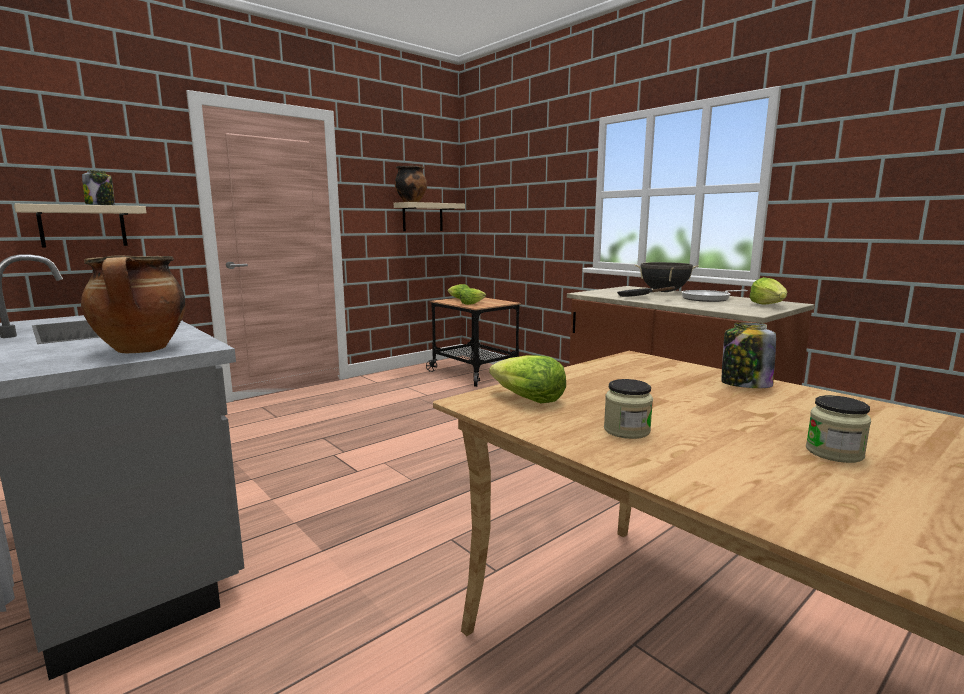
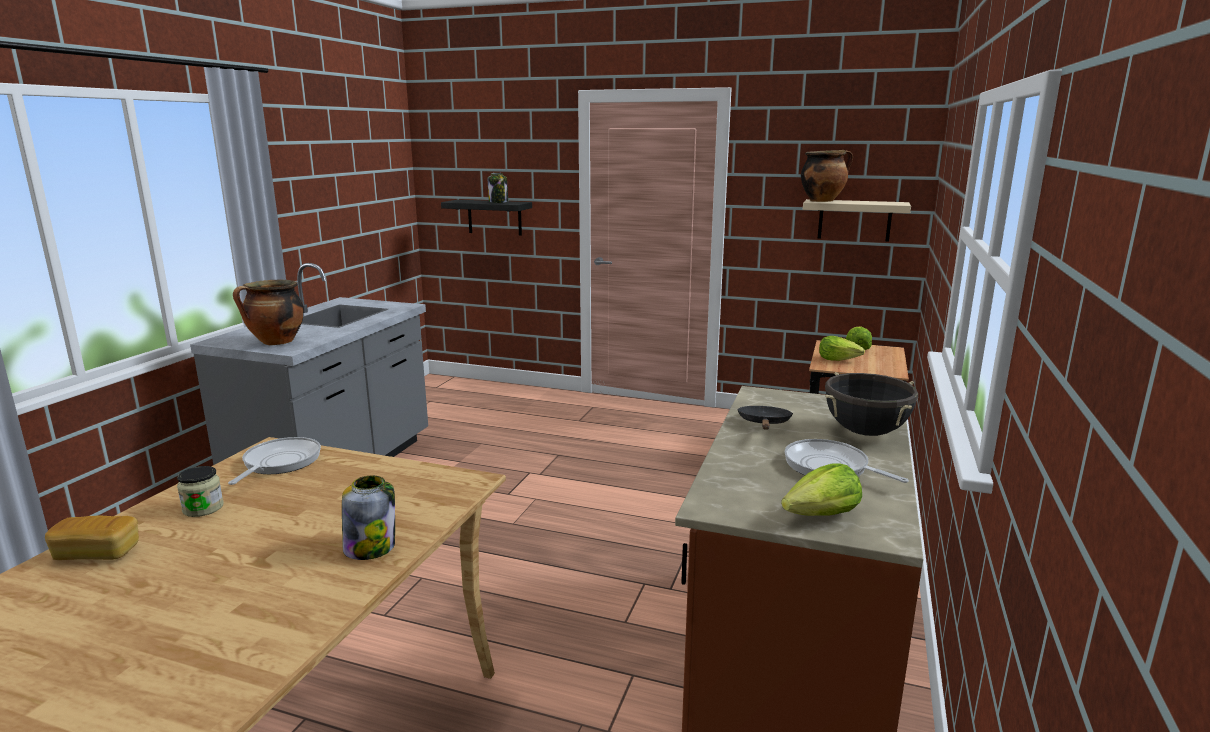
camera: 60 degrees right, 5 degrees up
beige shelf [14,204,147,248] -> black shelf [441,200,532,236]
lettuce [489,355,566,404] -> frying pan [228,437,321,485]
jar [806,395,871,463] -> none
none -> bread [45,516,139,560]

